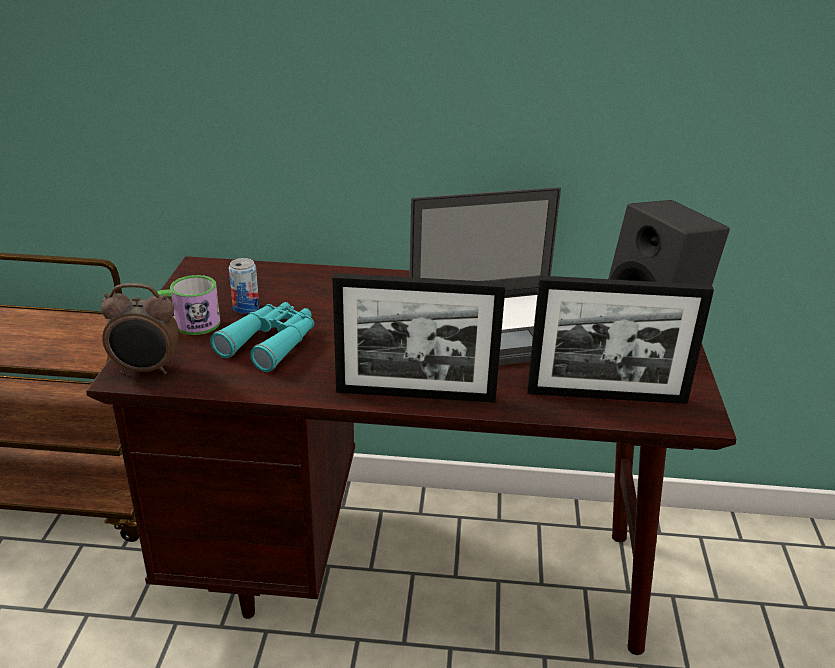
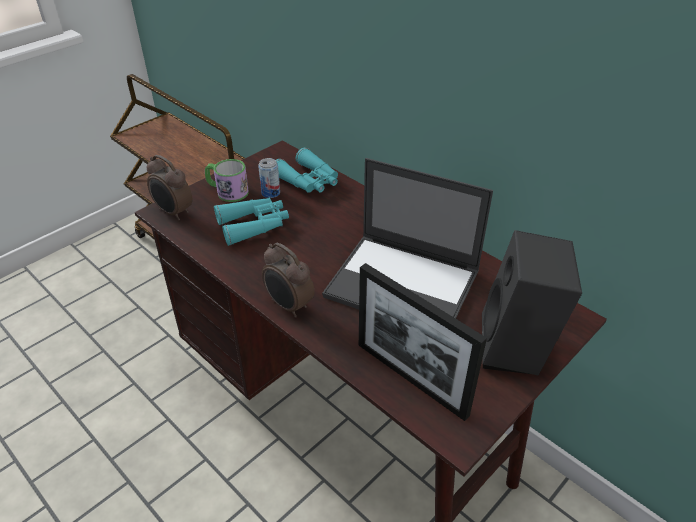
camera: 40 degrees right, 10 degrees up
picture frame [332,273,505,402] -> alarm clock [262,243,314,318]
none -> turquoise binoculars [276,148,338,193]

